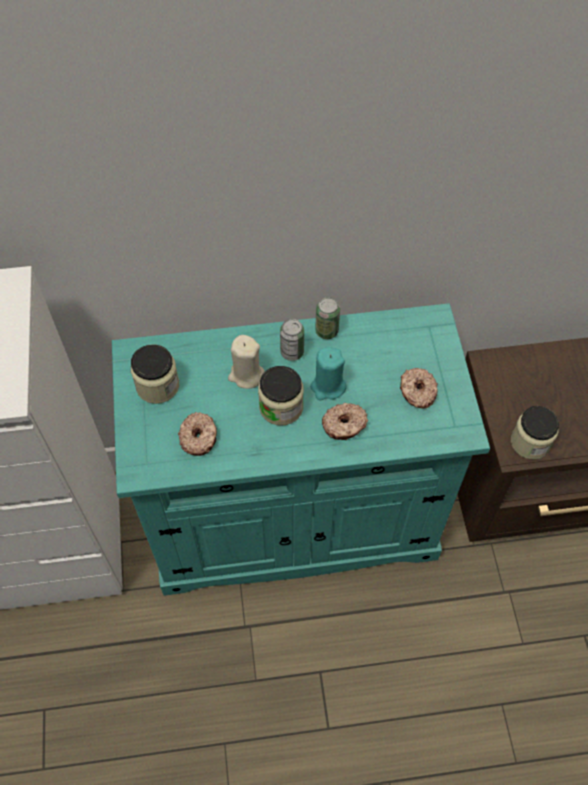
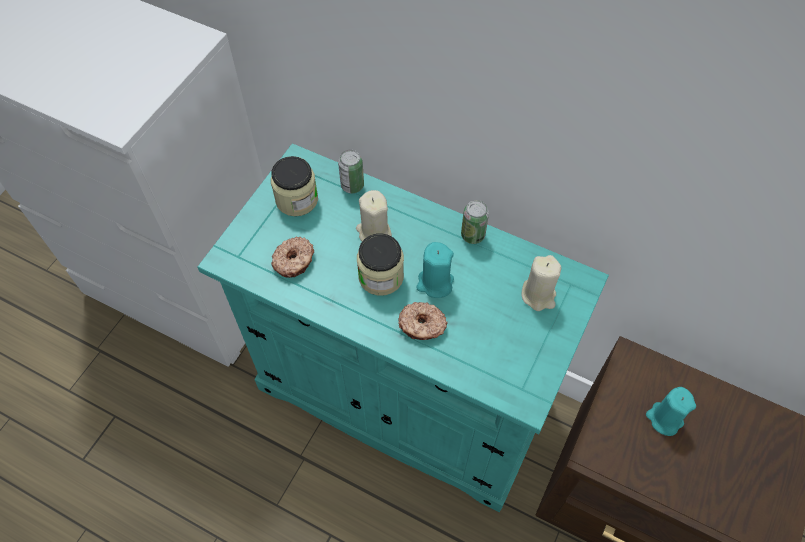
camera: 35 degrees right, 0 degrees up
can [280,319,304,361] -> can moved to [338,150,364,193]
donut [400,368,438,409] -> none
jar [511,406,559,459] -> none
none -> beige candle [522,255,561,311]
none -> turquoise candle [646,387,696,436]

